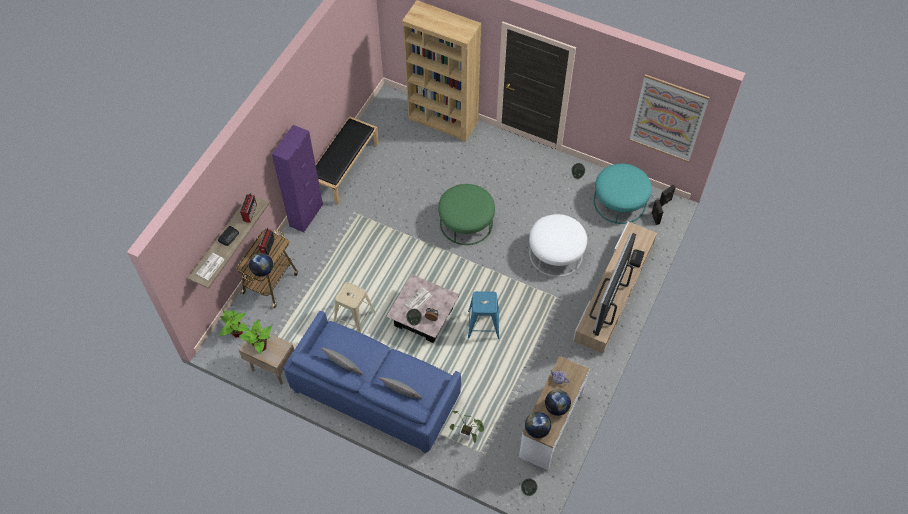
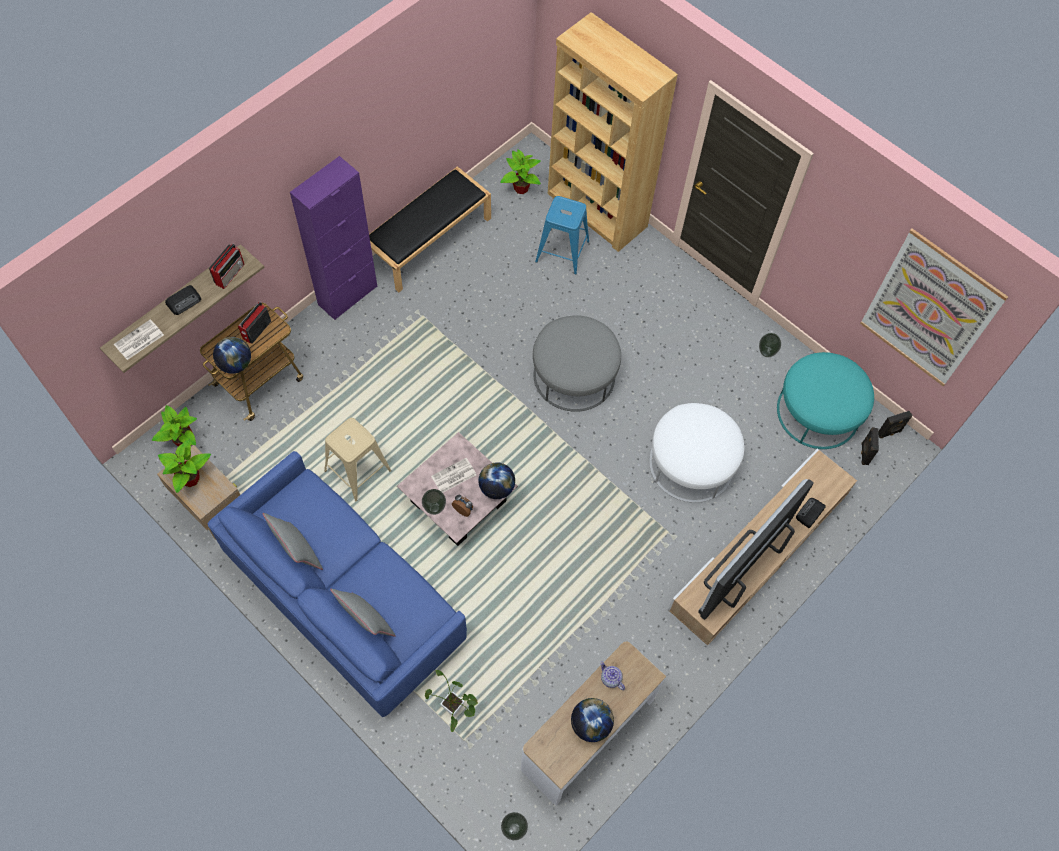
camera: 15 degrees right, 5 degrees up
green ottoman [438,184,495,245] -> grey ottoman [533,315,621,412]
blue stool [468,291,499,339] -> blue stool moved to [535,196,589,275]
globe [525,412,551,438] -> globe moved to [478,462,515,499]
none -> potted plant [500,149,541,194]

